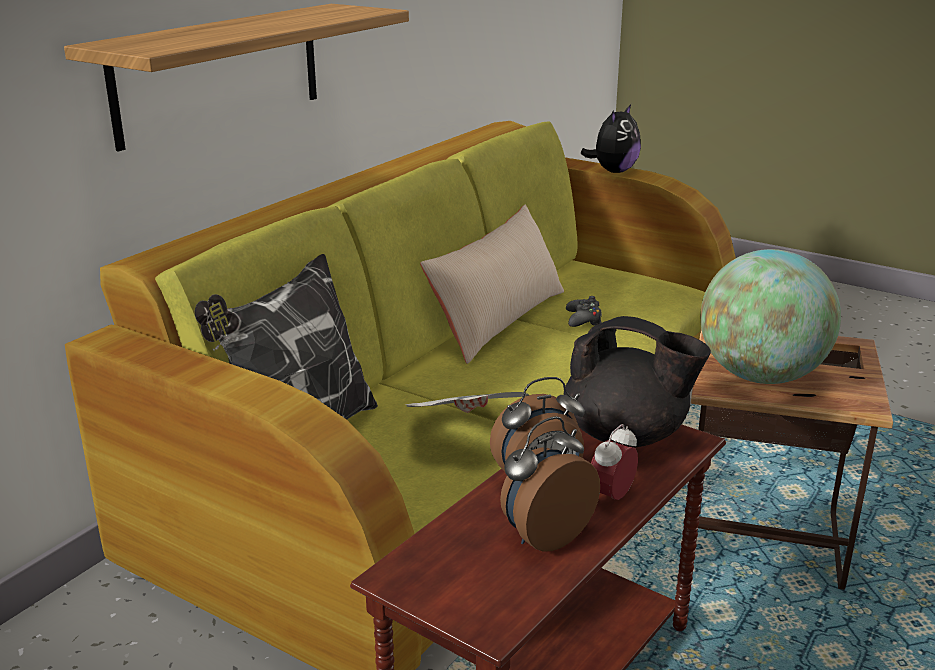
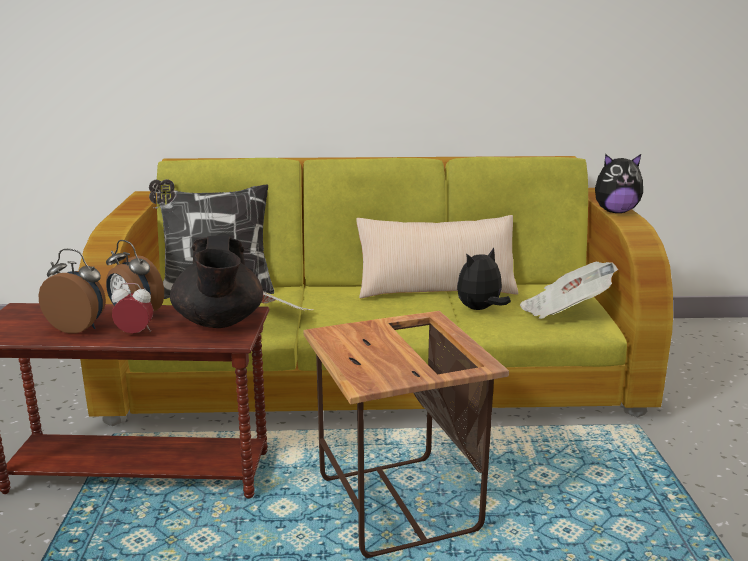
camera: 55 degrees right, 5 degrees down
shelf [64,4,409,152] -> none
black game controller [566,296,602,327] -> plush toy [457,248,511,310]
globe [700,249,841,384] -> none
none -> newspaper [520,262,618,319]

